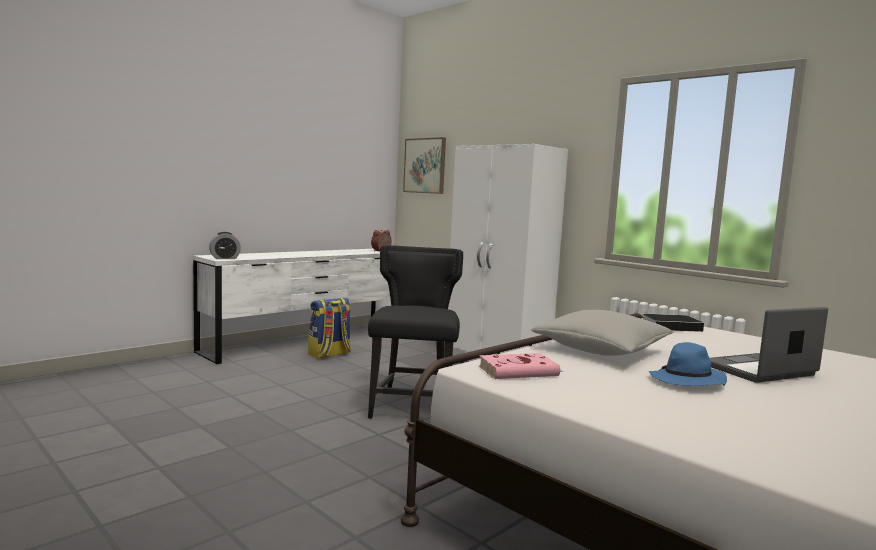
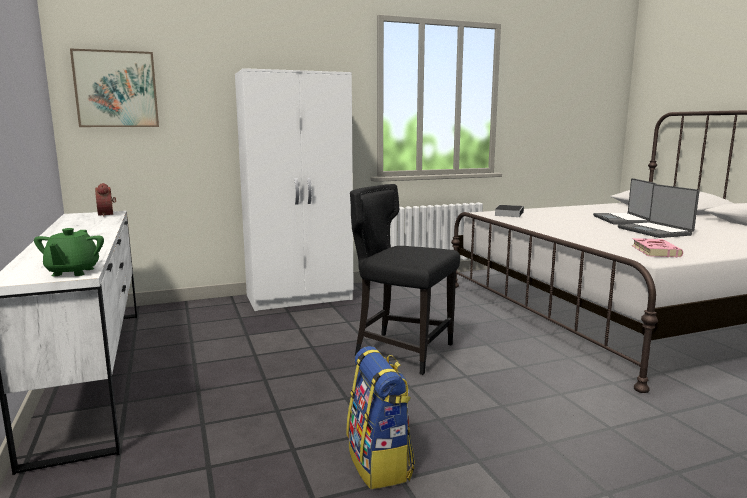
camera: 65 degrees left, 5 degrees up
alarm clock [209,232,241,259] -> green teapot [34,228,104,276]
backpack [308,298,351,358] -> backpack moved to [347,346,415,489]
grey pillow [531,310,674,356] -> none
blue hat [649,342,727,386] -> laptop [618,184,699,238]

